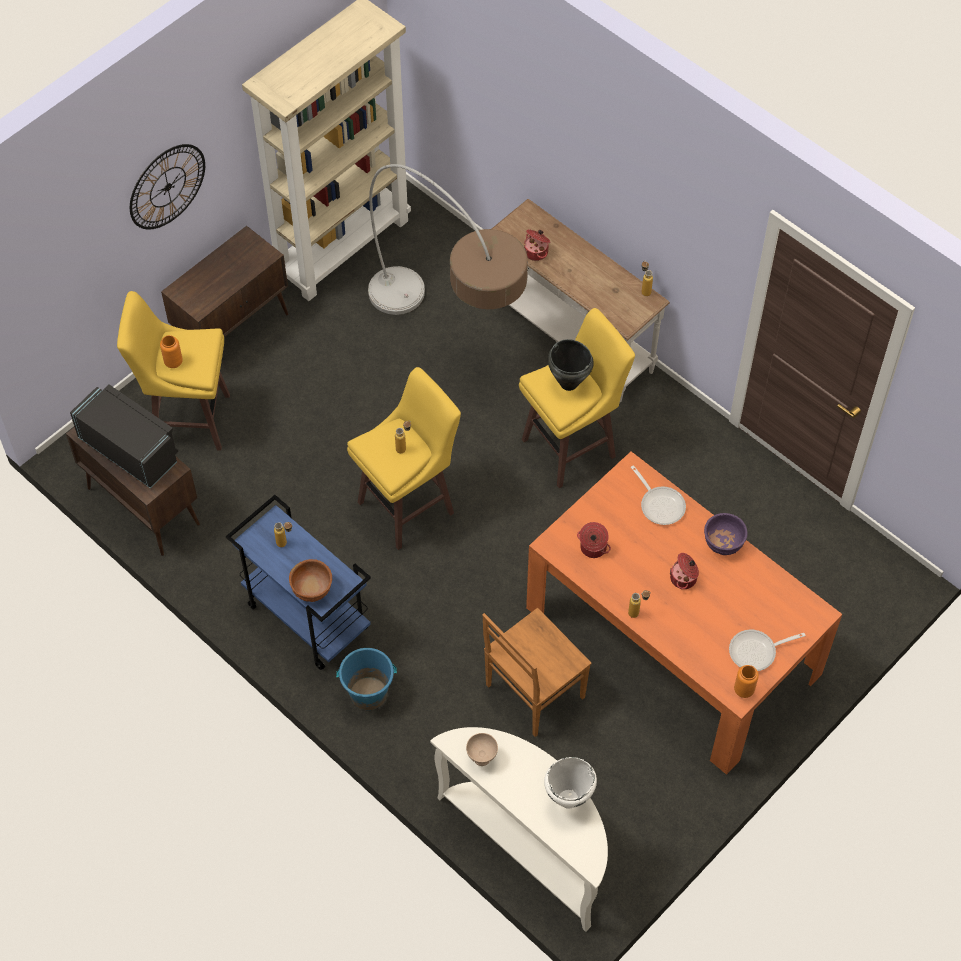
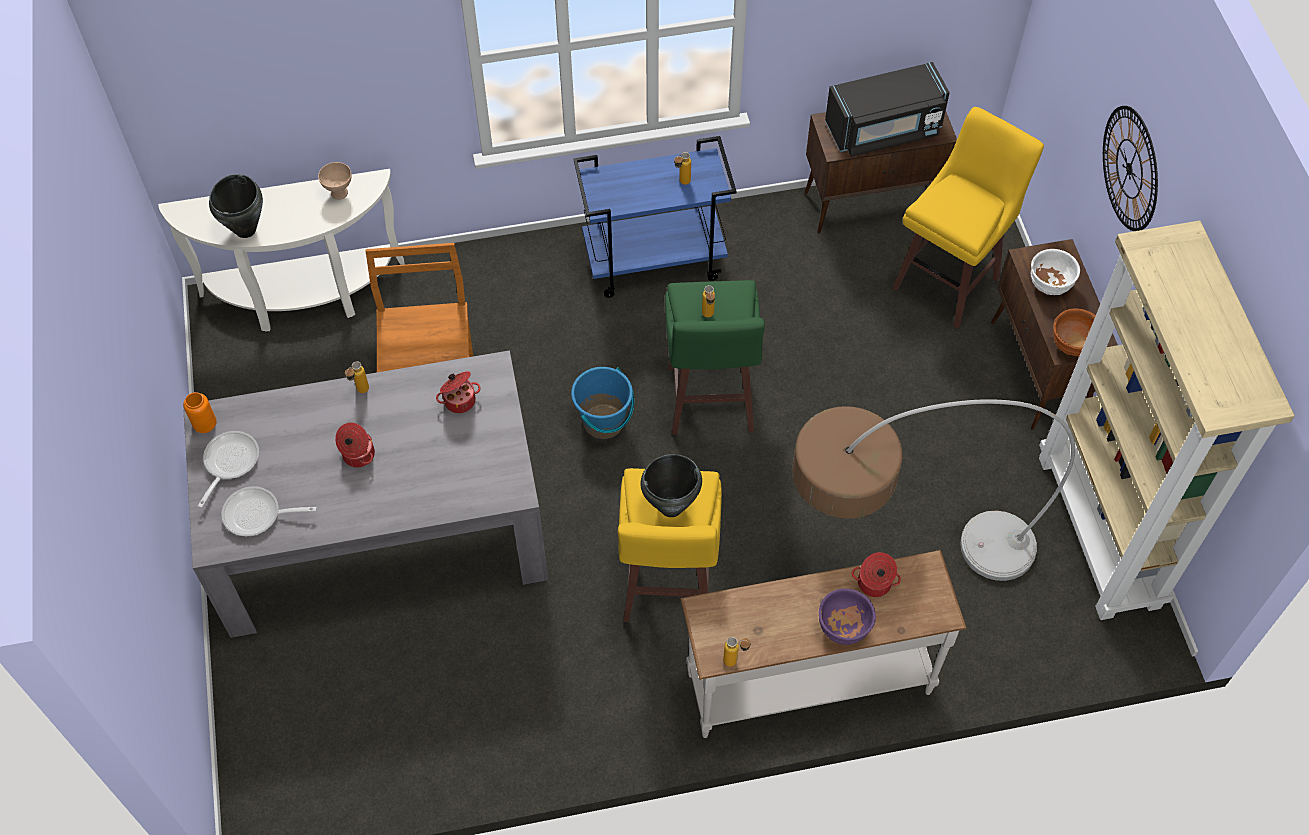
camera: 125 degrees right, 0 degrees up
orange vase [160,335,183,368] -> none
brown bowl [289,559,332,602] -> brown bowl moved to [1053,308,1096,356]
blue bucket [336,648,397,710] -> blue bucket moved to [571,367,634,439]
yellow stool [347,367,461,550] -> green stool [665,280,765,435]
orange dining table [526,451,842,775] -> grey dining table [183,350,548,638]
white cooking pot [544,757,597,809] -> black cooking pot [209,174,263,238]
frying pan [631,465,686,525] -> frying pan moved to [221,486,317,536]
purple bowl [704,513,747,555] -> purple bowl moved to [819,588,876,645]
none -> white bowl [1031,249,1080,295]

